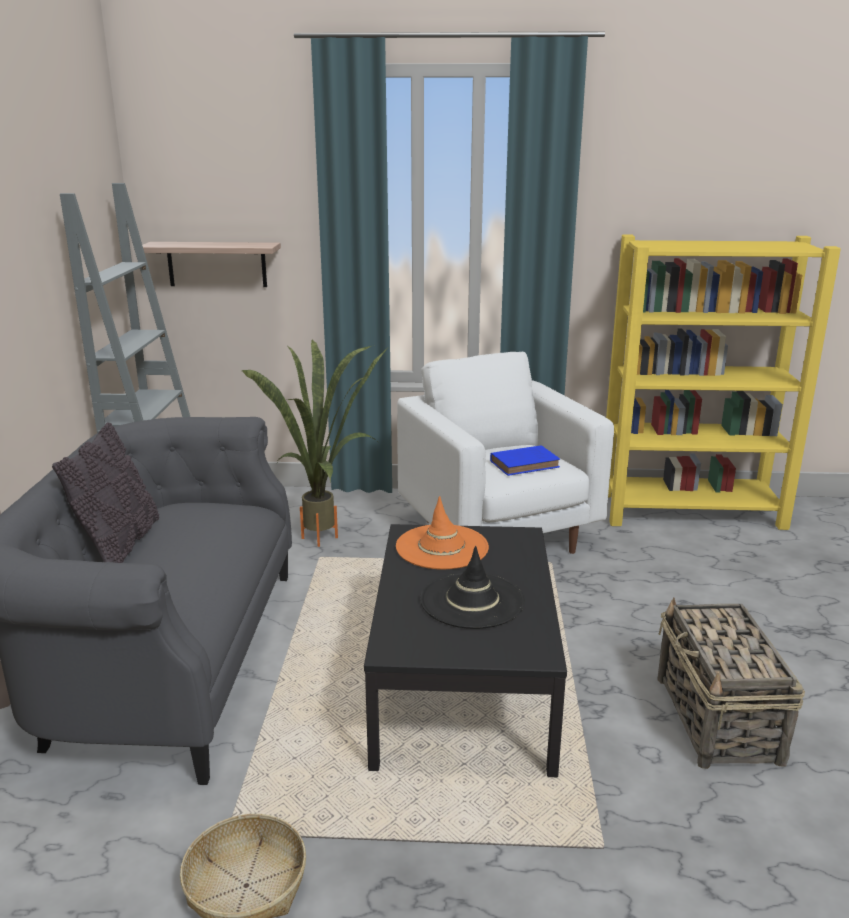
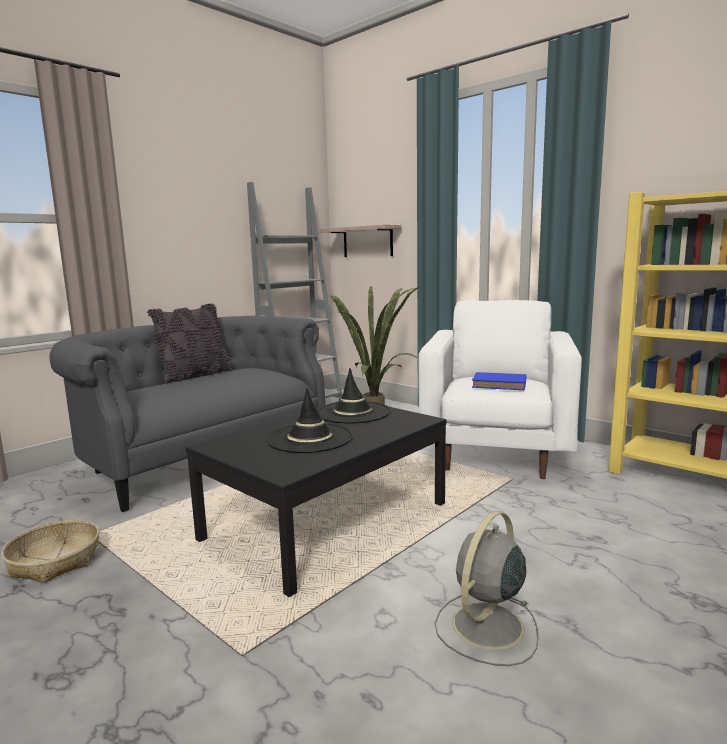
camera: 40 degrees right, 10 degrees down
orange hat [396,496,489,569] -> black hat [317,368,391,424]
basket [657,597,805,769] -> grey fan [435,511,539,666]

